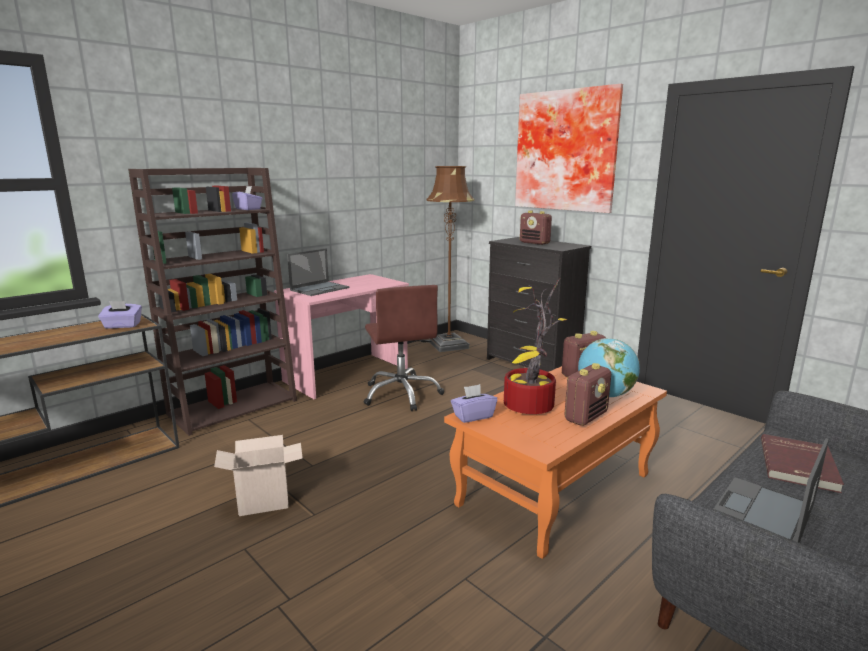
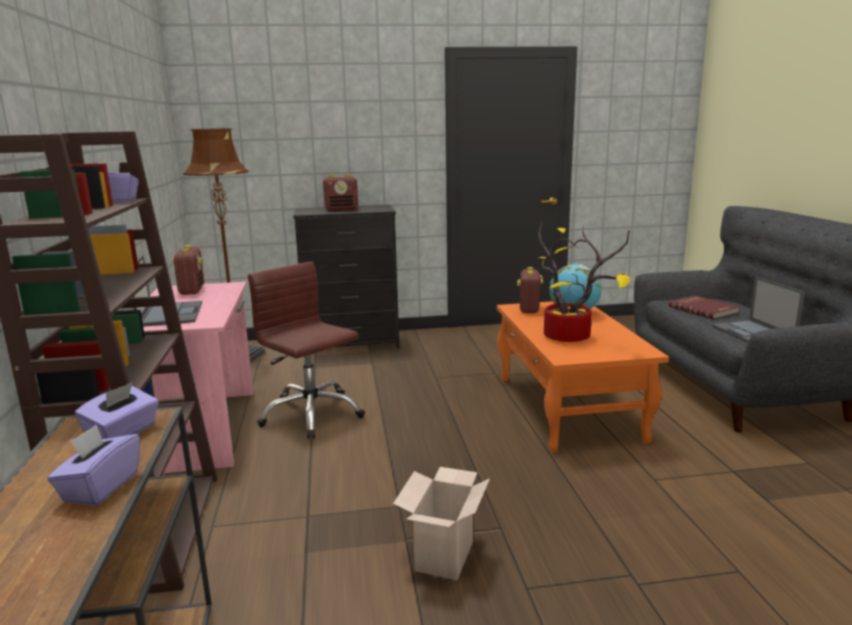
camera: 55 degrees left, 0 degrees up
brown office chair [364,285,444,411] -> brown office chair turned 150 degrees counterclockwise [248,262,365,439]
purple tissue box [451,384,497,423] -> purple tissue box moved to [47,425,140,506]
picture [515,84,623,213] -> none
radio [564,363,611,426] -> radio moved to [171,245,204,295]

